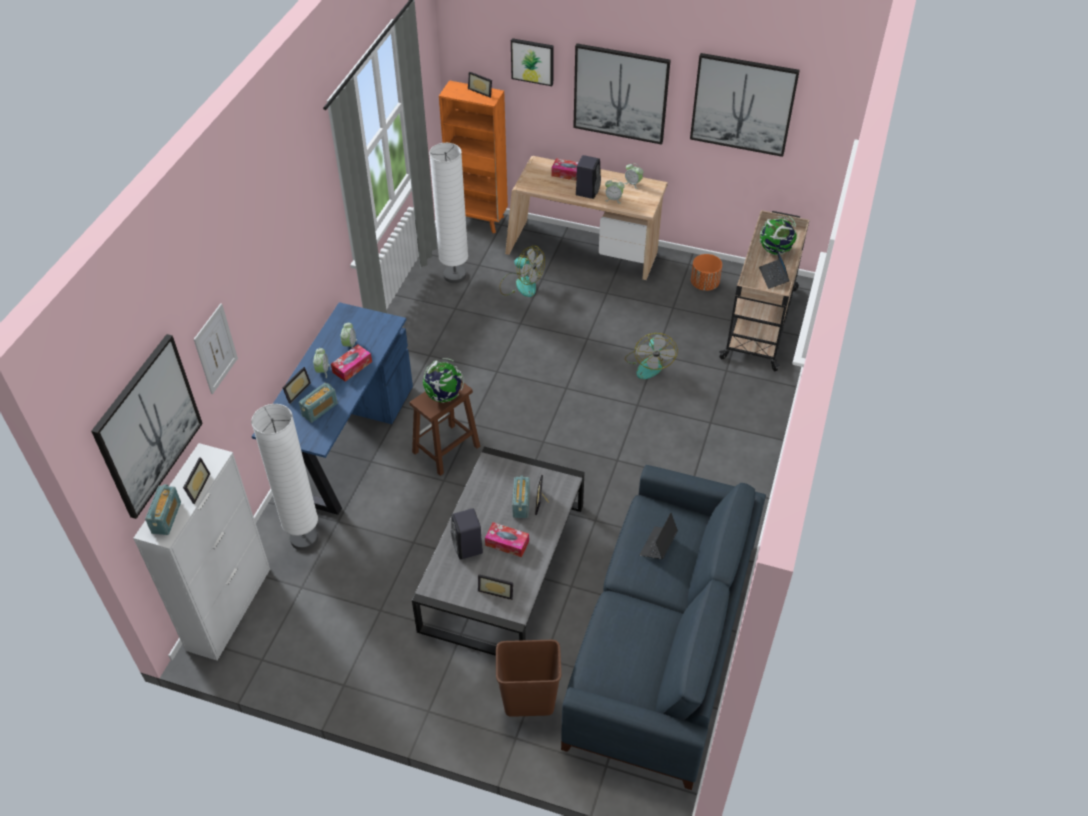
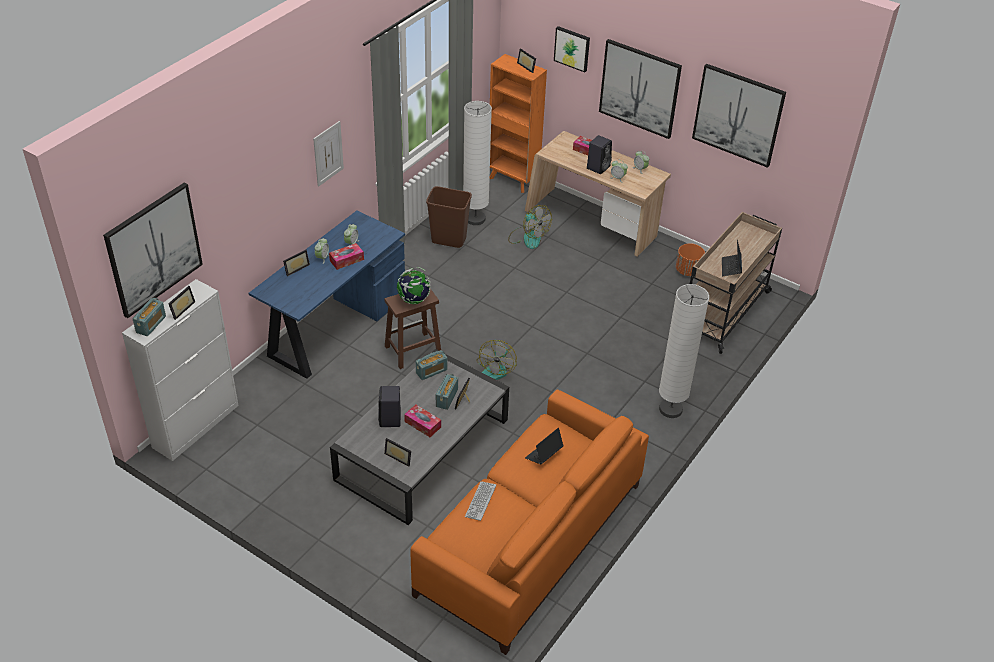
camera: 15 degrees right, 5 degrees down
picture [194,303,238,394] -> picture moved to [313,121,344,187]
white floor lamp [251,404,318,550] -> white floor lamp moved to [659,284,709,418]
radio [299,383,338,423] -> radio moved to [416,350,447,380]
brown trash can [496,640,562,717] -> brown trash can moved to [426,186,472,248]
blue sofa [561,465,766,790] -> orange sofa [411,389,649,655]
fan [625,333,678,379] -> fan moved to [477,340,517,380]
globe [760,216,797,255] -> none
none -> keyboard [465,481,496,521]

